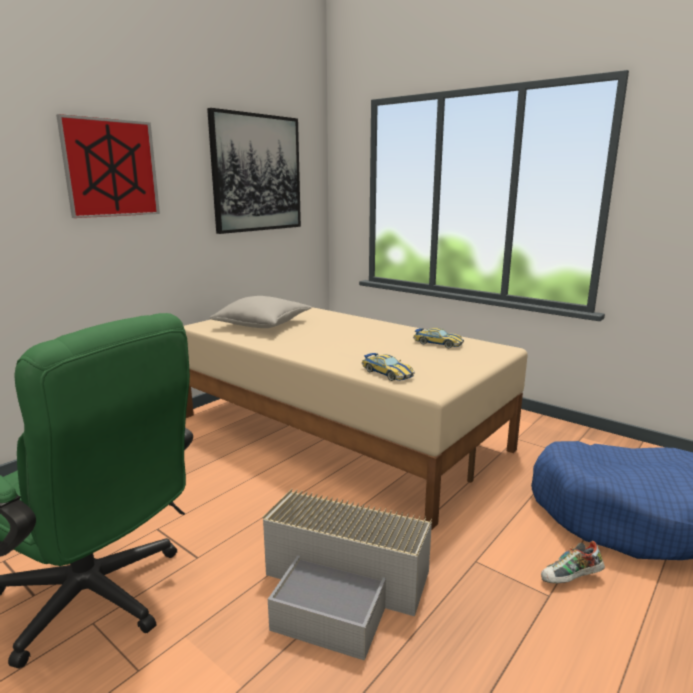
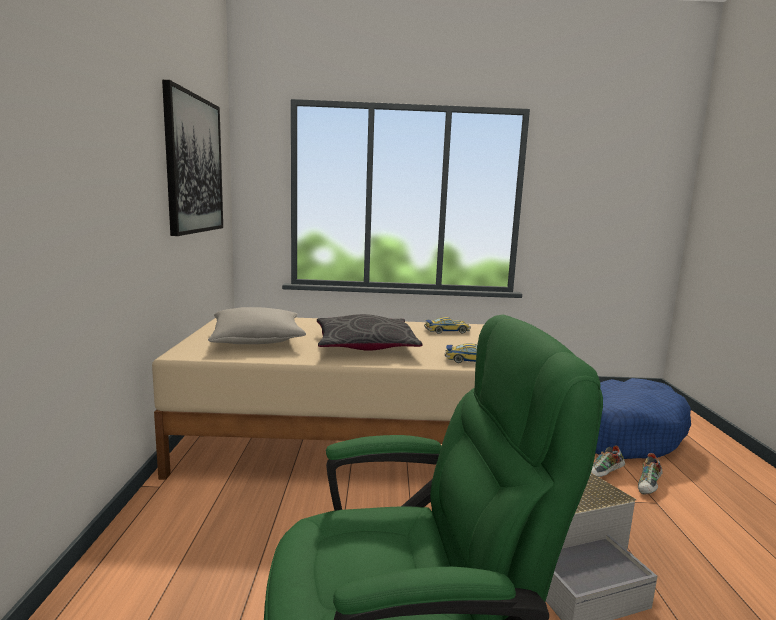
camera: 40 degrees left, 5 degrees down
picture [56,114,160,218] -> none
none -> grey pillow [317,314,423,351]
none -> shoe [590,445,625,477]

